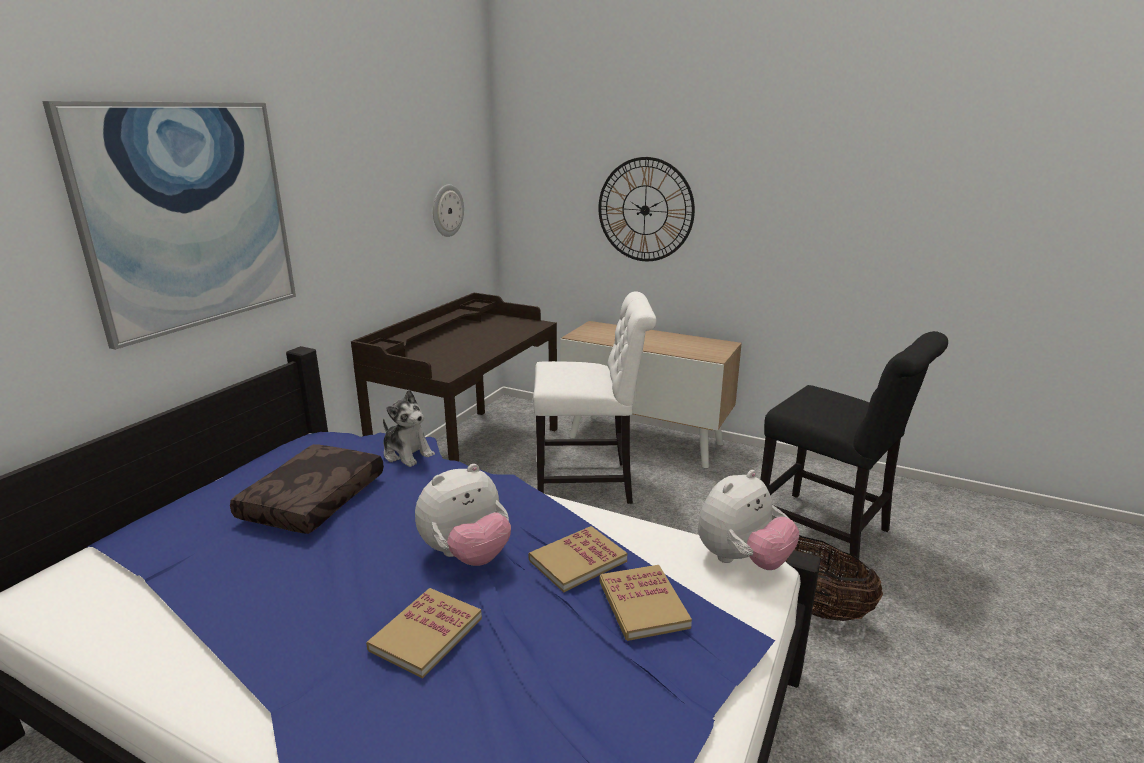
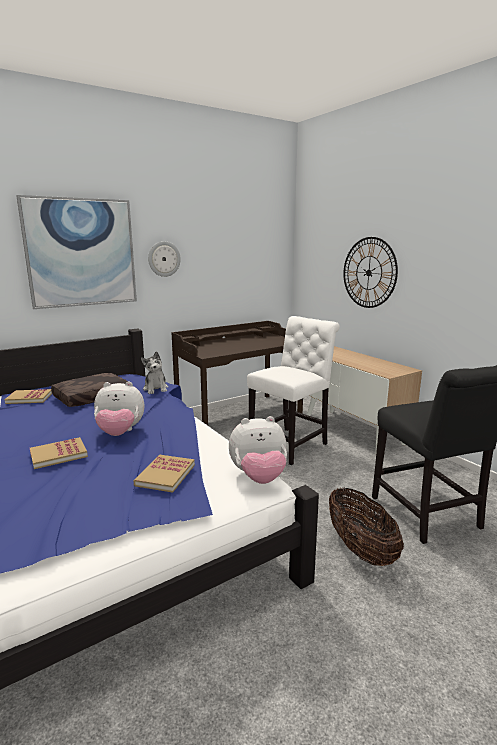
camera: 30 degrees right, 5 degrees down
wall clock [433,184,464,237] -> wall clock moved to [148,241,181,277]
book [528,526,627,592] -> book moved to [4,389,52,404]
white chair [533,291,657,504] -> white chair turned 75 degrees counterclockwise [247,316,340,465]

